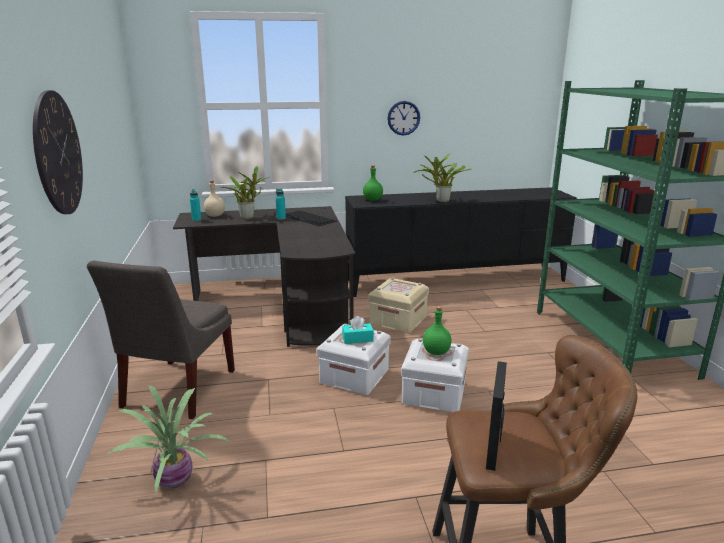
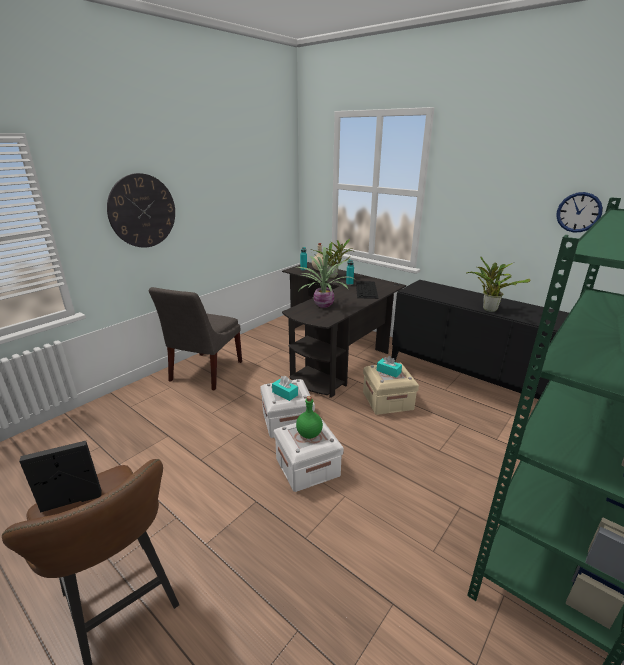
camera: 50 degrees right, 5 degrees up
grey chair [87,261,235,419] -> grey chair turned 45 degrees counterclockwise [149,287,242,390]
potted plant [106,386,230,494] -> potted plant moved to [294,247,354,308]
green bottle [363,165,383,201] -> none
wall clock [387,101,420,136] -> wall clock moved to [556,192,603,232]
none -> turquoise tissue box [377,356,402,377]

